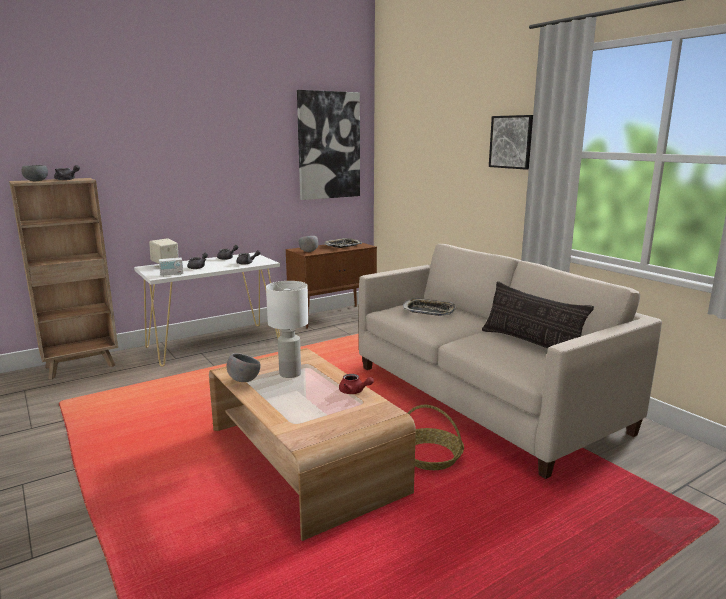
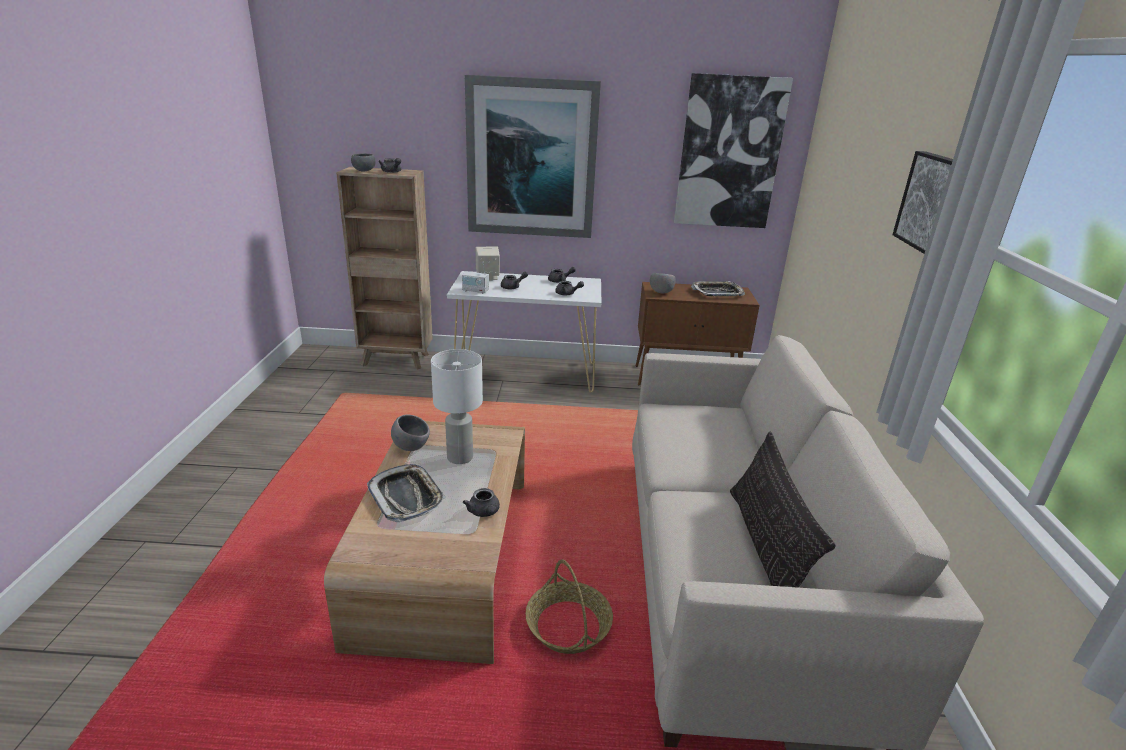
camera: 35 degrees right, 10 degrees up
red teapot [339,374,374,394] -> grey teapot [463,488,500,517]
tray [403,298,456,316] -> tray moved to [367,464,446,522]
none -> picture [465,75,601,238]

